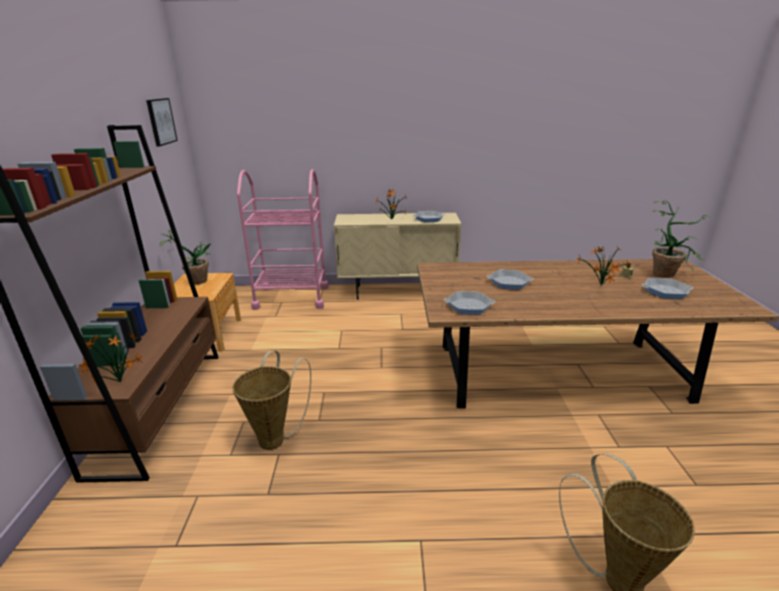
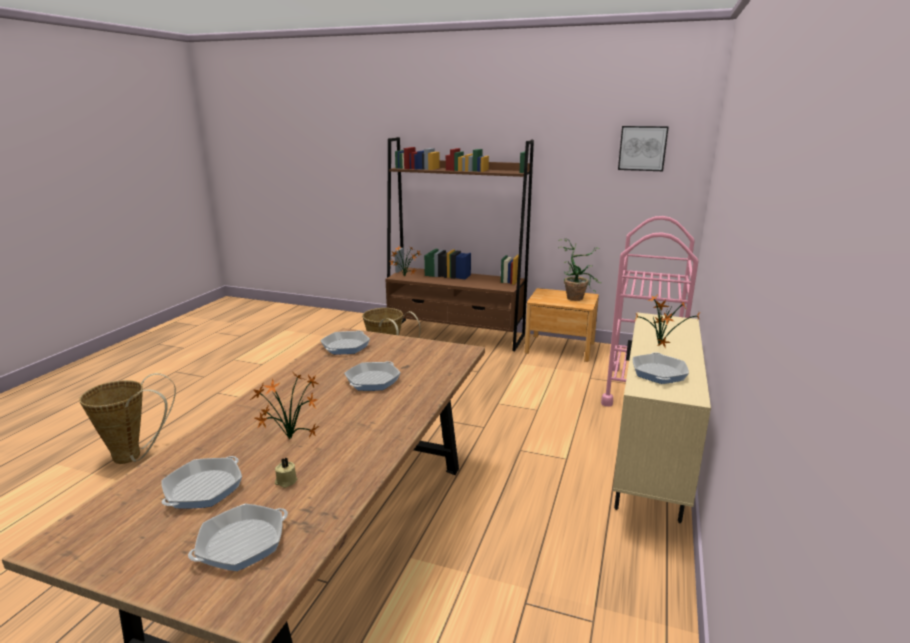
camera: 110 degrees right, 5 degrees down
potted plant [652,201,711,278] -> frying pan [188,504,288,571]

